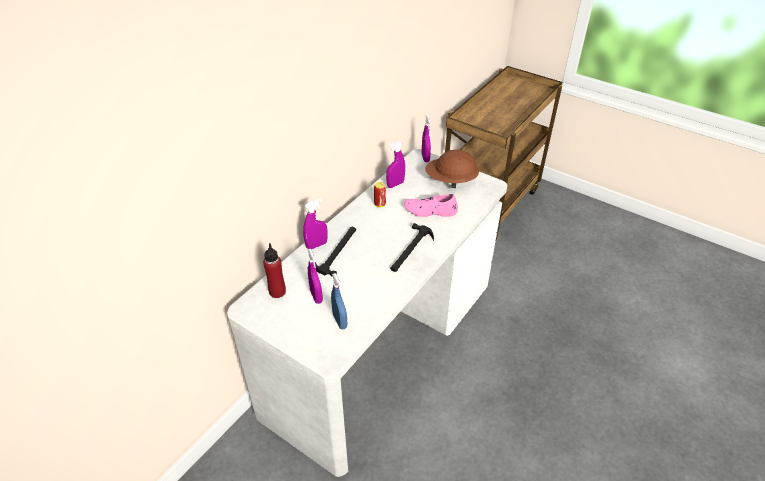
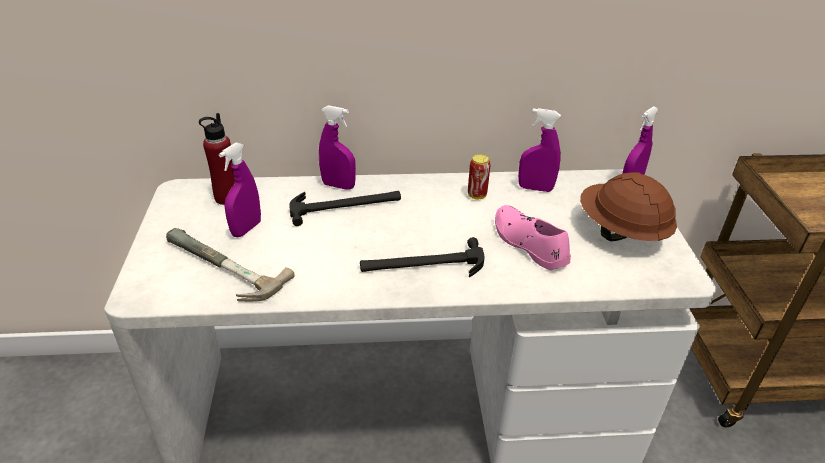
camera: 50 degrees right, 5 degrees down
blue spray bottle [331,273,347,329] -> hammer [166,228,295,302]

